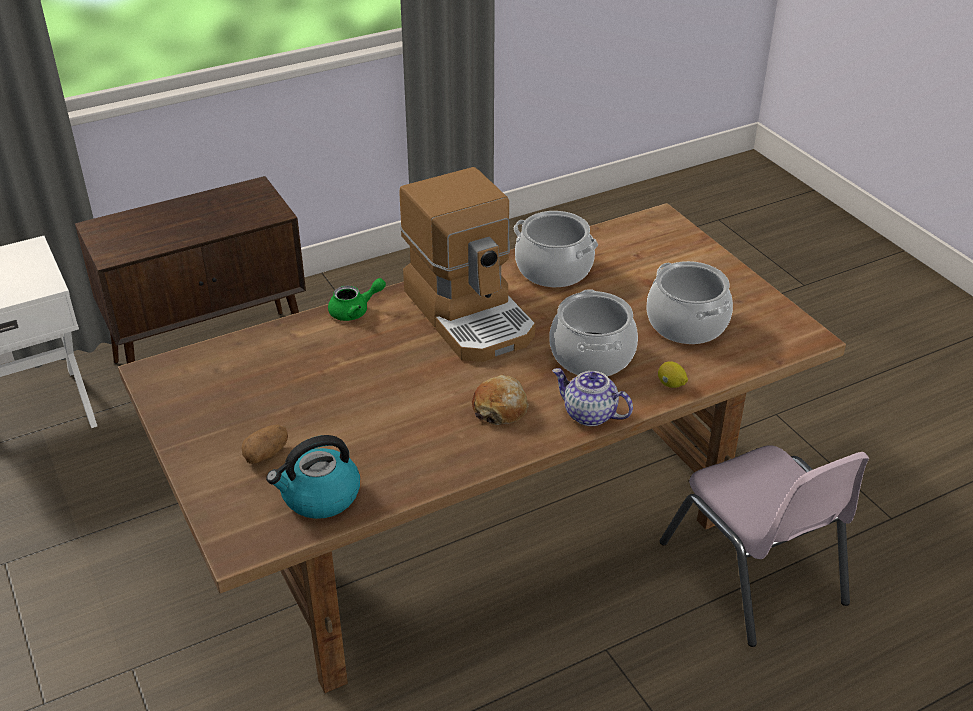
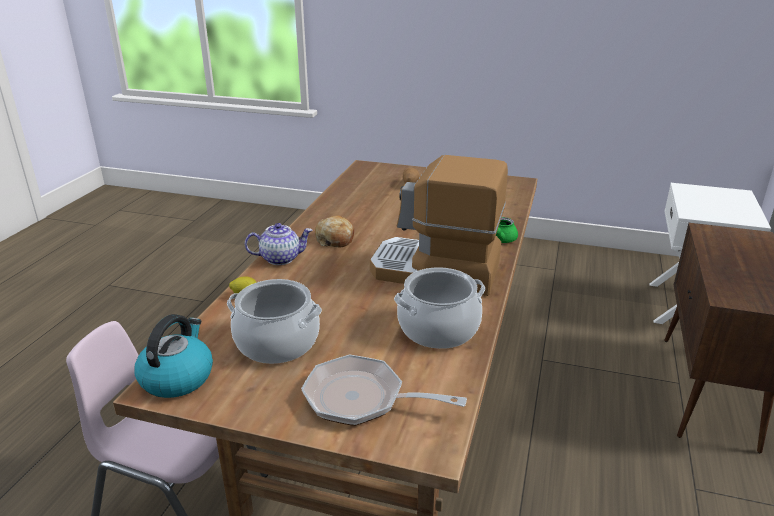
camera: 135 degrees right, 10 degrees down
kettle [266,435,360,519] -> kettle moved to [134,314,213,398]
cooking pot [550,289,638,376] -> none
none -> frying pan [301,355,467,426]

